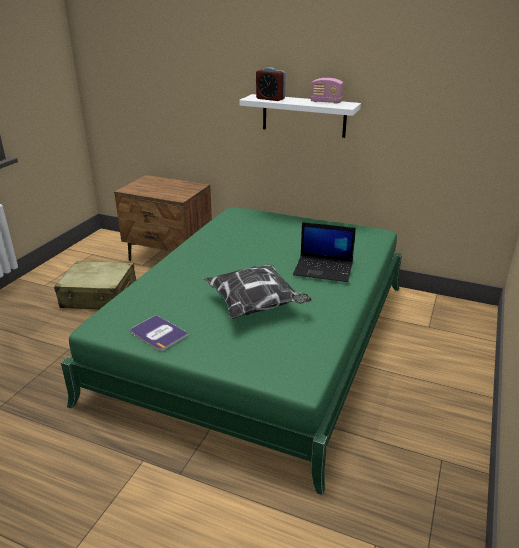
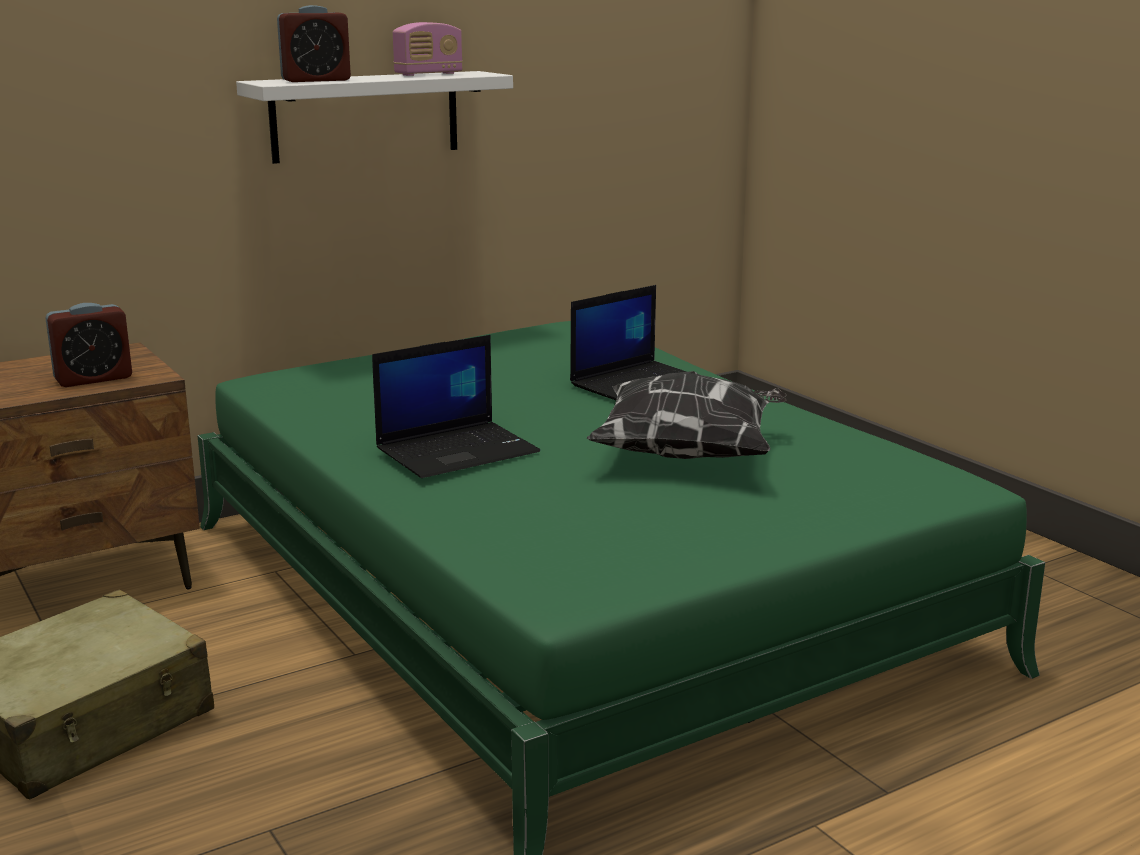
camera: 55 degrees left, 10 degrees down
book [130,315,189,351] -> none
none -> alarm clock [45,303,132,387]
none -> laptop [372,335,540,478]

